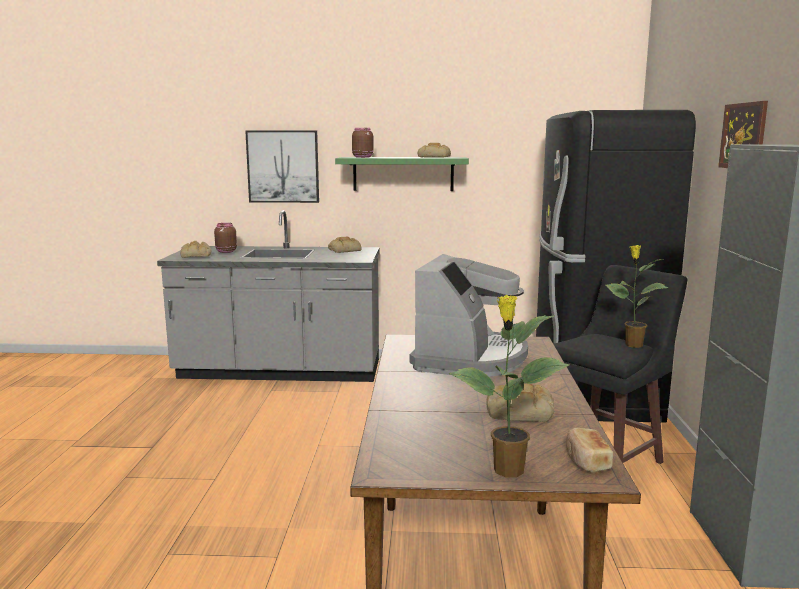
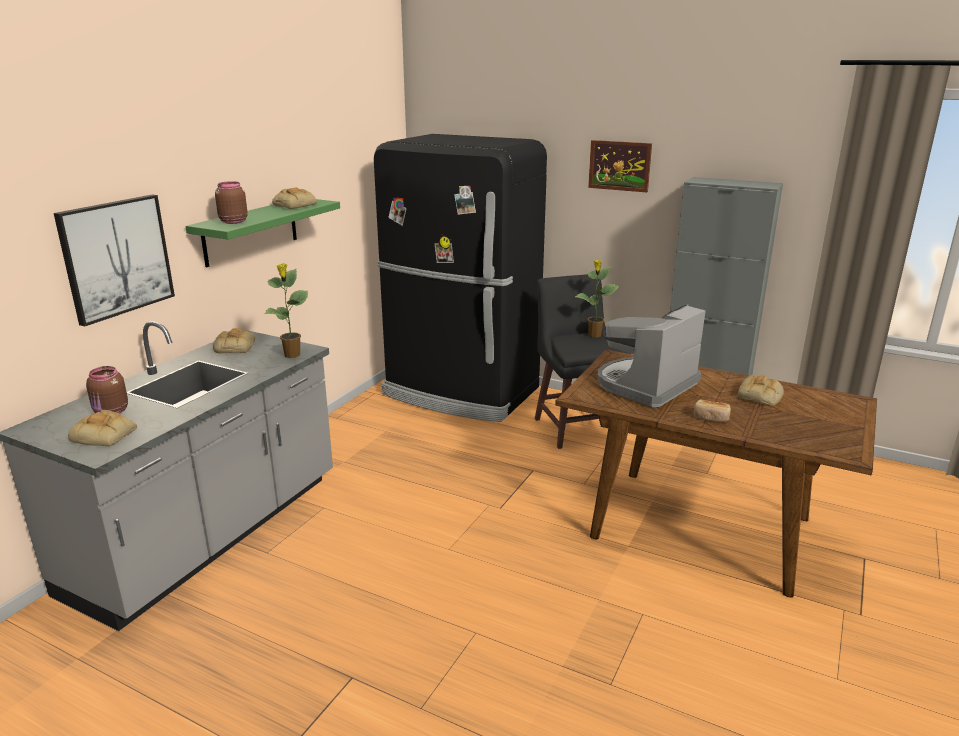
camera: 65 degrees left, 10 degrees up
coffee machine [410,254,528,377] -> coffee machine turned 90 degrees counterclockwise [597,304,706,407]
potted plant [449,295,570,477] -> potted plant moved to [264,263,308,358]
bread [566,428,613,473] -> bread moved to [694,399,731,422]

